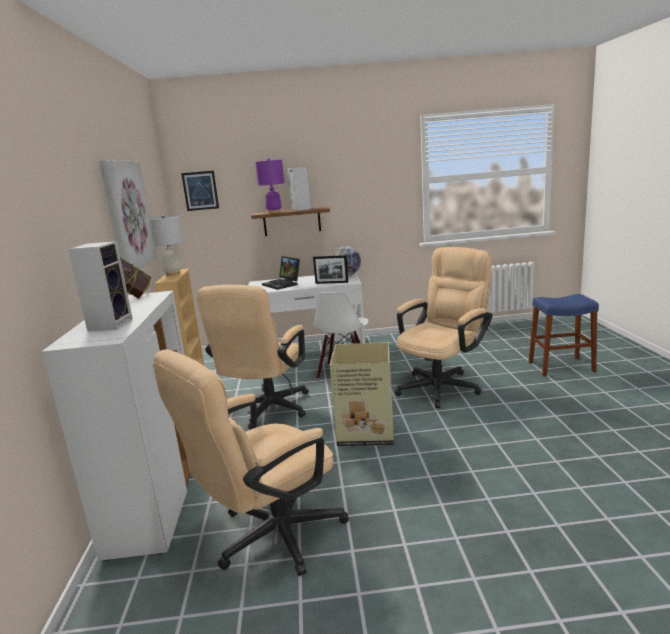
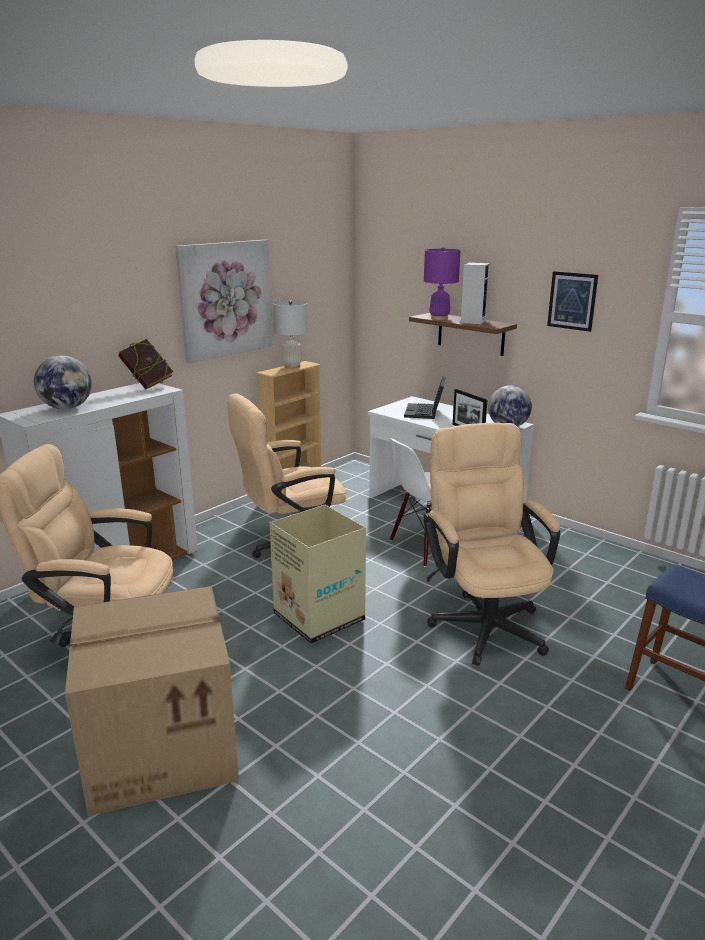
camera: 45 degrees right, 5 degrees up
speaker [68,241,133,331] -> globe [34,355,92,409]
picture [181,171,219,211] -> picture moved to [547,271,598,332]
beige office chair [395,247,493,408] -> beige office chair turned 105 degrees counterclockwise [423,423,560,666]
none -> cardboard box [65,586,239,816]

